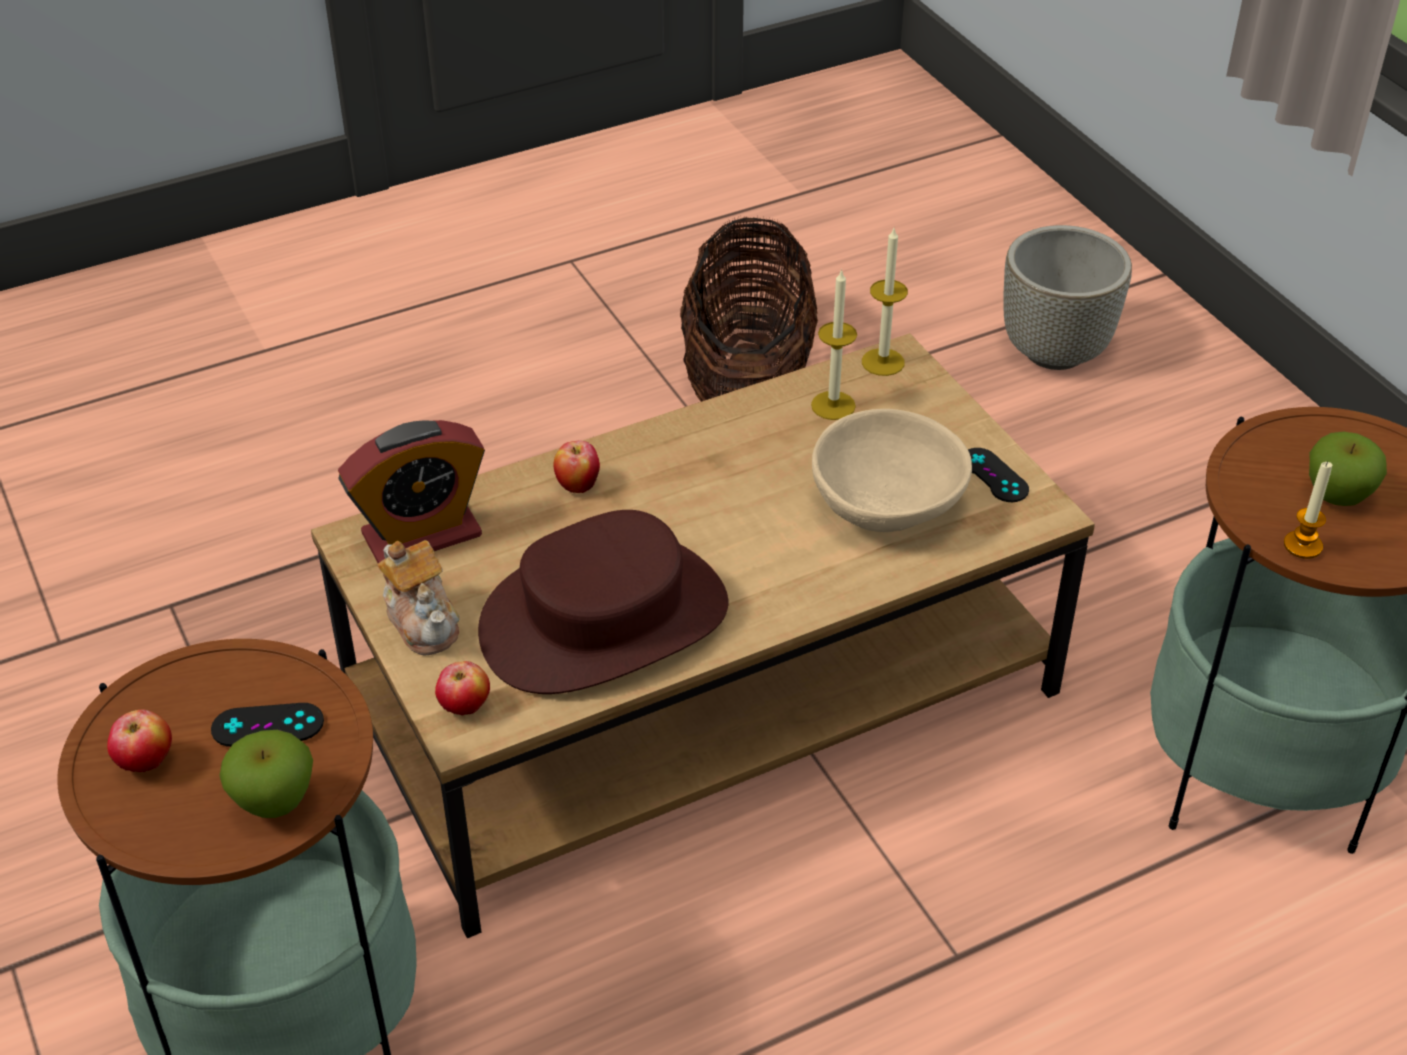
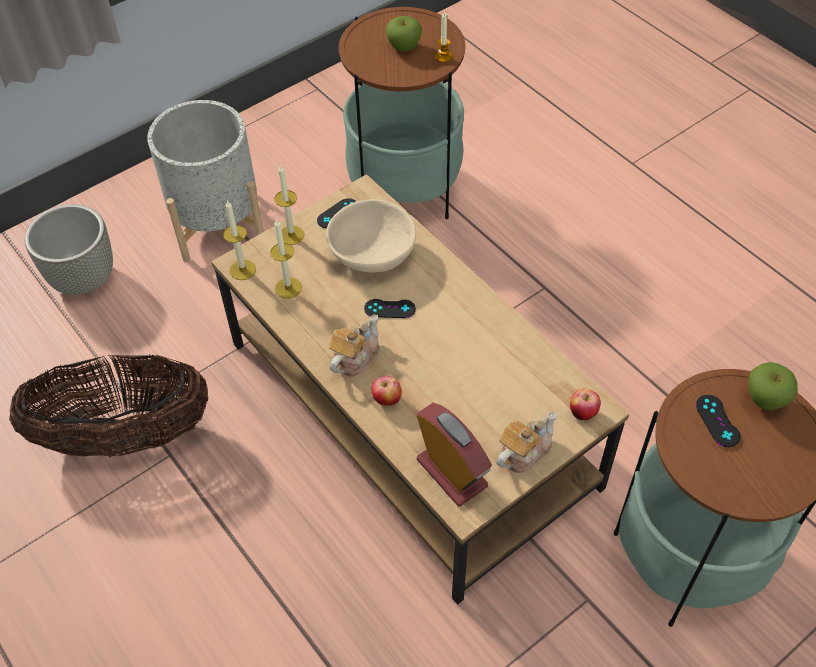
camera: 100 degrees left, 10 degrees up
apple [107,709,172,772] -> none
brown hat [478,510,728,694] -> none
none -> grey planter [147,100,264,262]
none -> candle [274,164,304,245]
none -> teapot [329,315,379,377]
none -> black game controller [364,299,416,318]

